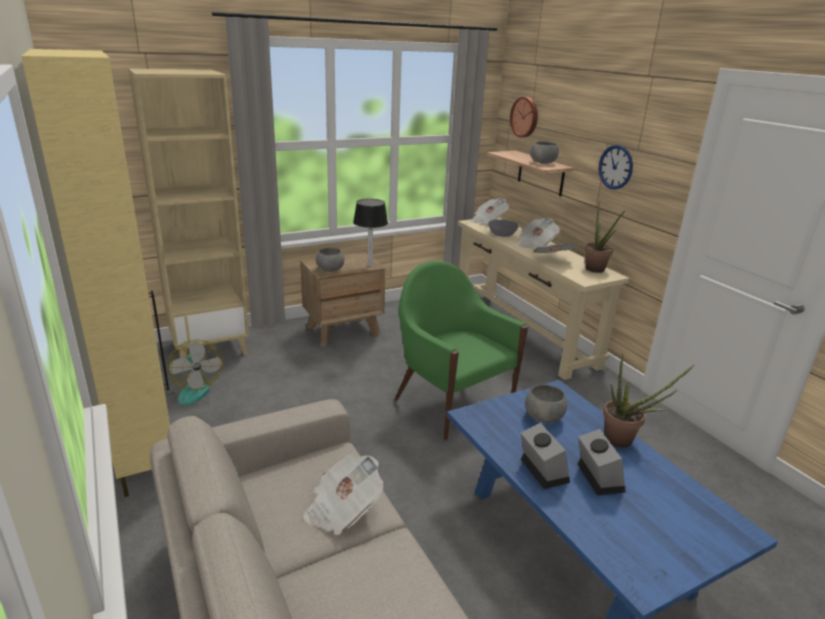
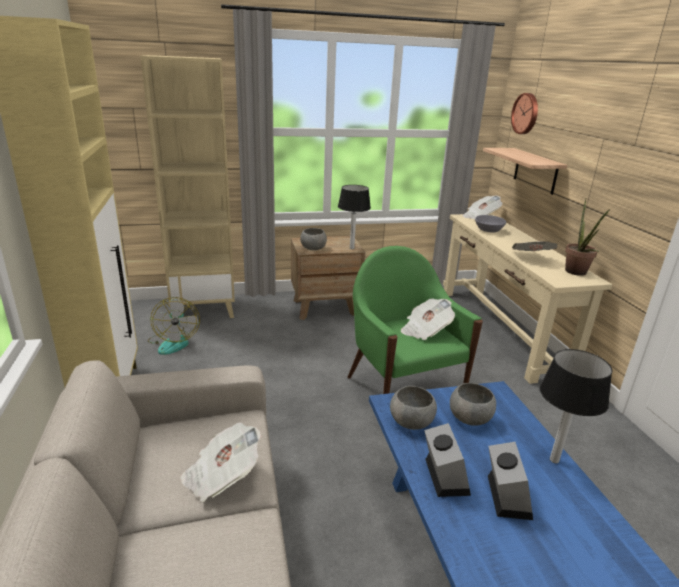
camera: 15 degrees right, 0 degrees up
newspaper [518,218,560,249] -> newspaper moved to [401,298,455,340]
grey bowl [530,141,559,164] -> grey bowl moved to [390,386,437,430]
wall clock [599,145,633,189] -> none
potted plant [603,353,694,448] -> table lamp [539,349,612,463]

